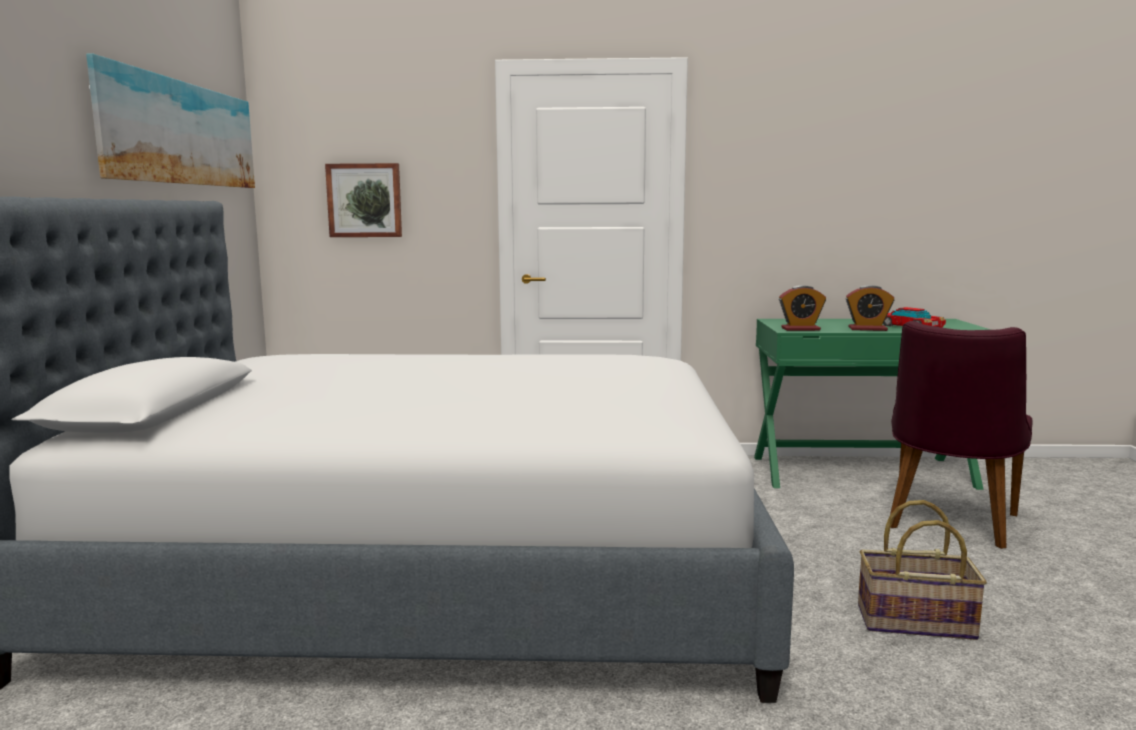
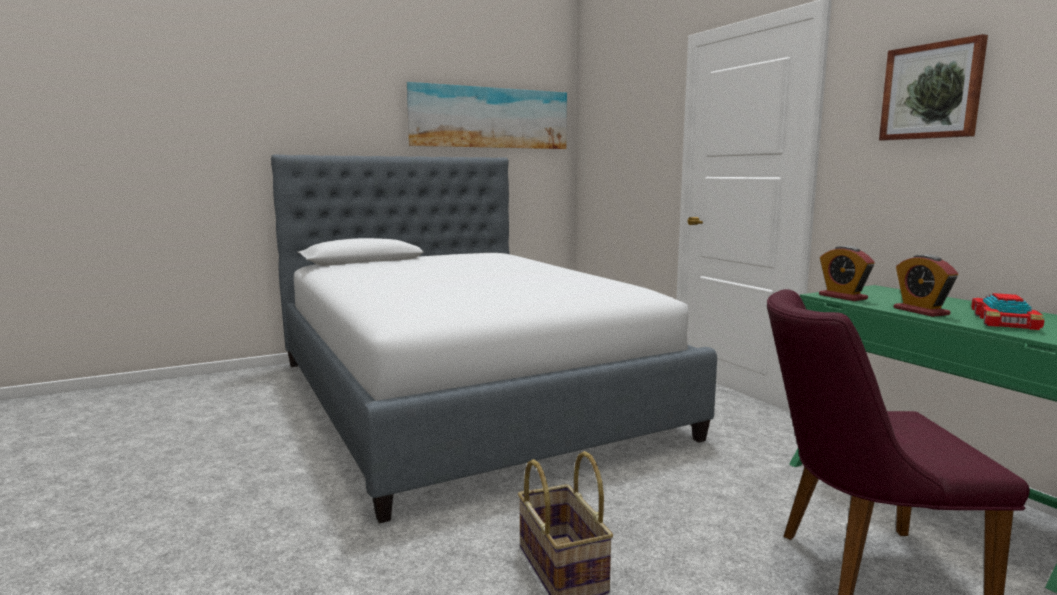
camera: 60 degrees right, 0 degrees up
picture [325,163,402,237] -> picture moved to [879,34,988,141]

